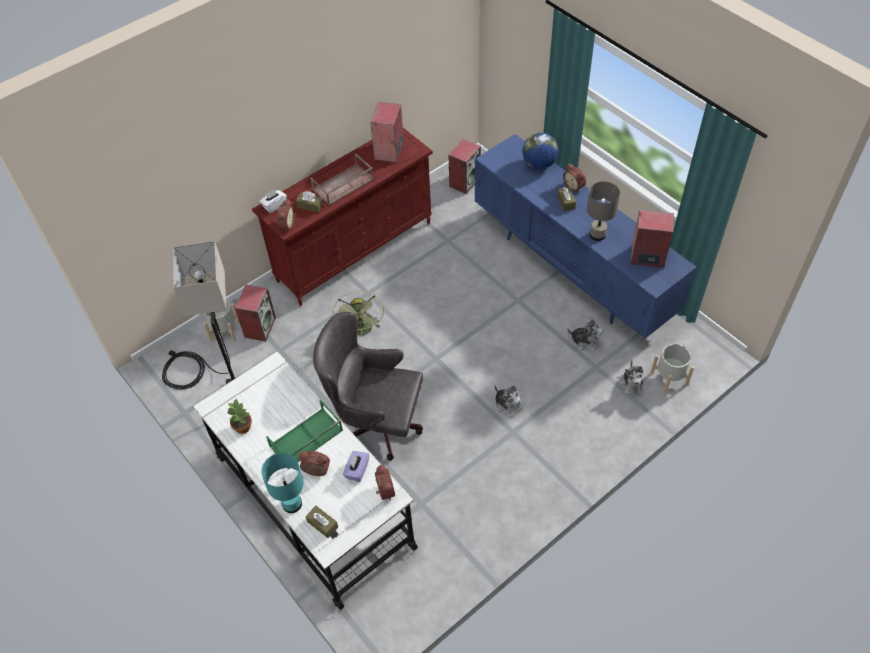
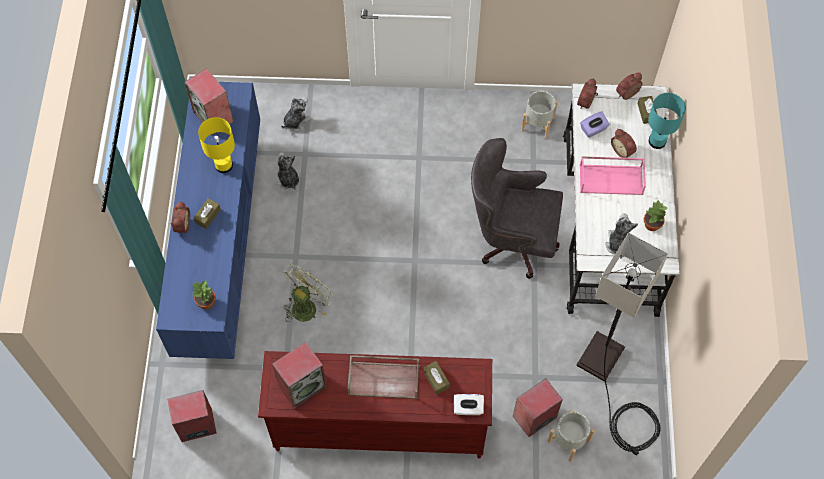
camera: 140 degrees left, 10 degrees up
green tray [266,399,343,469] -> pink tray [579,156,646,195]
alarm clock [276,199,295,231] -> alarm clock moved to [616,73,643,100]
grey office chair [313,312,423,461] -> grey office chair turned 135 degrees clockwise [471,138,563,279]
green fan [333,292,384,335] -> green fan moved to [283,264,334,322]
plush toy [494,385,523,418] -> plush toy moved to [605,213,638,258]
globe [522,133,558,169] -> none
grey table lamp [587,181,620,241] -> yellow table lamp [198,117,235,173]
grey planter [650,344,694,394] -> grey planter moved to [521,91,558,139]
none -> potted plant [192,281,216,309]

